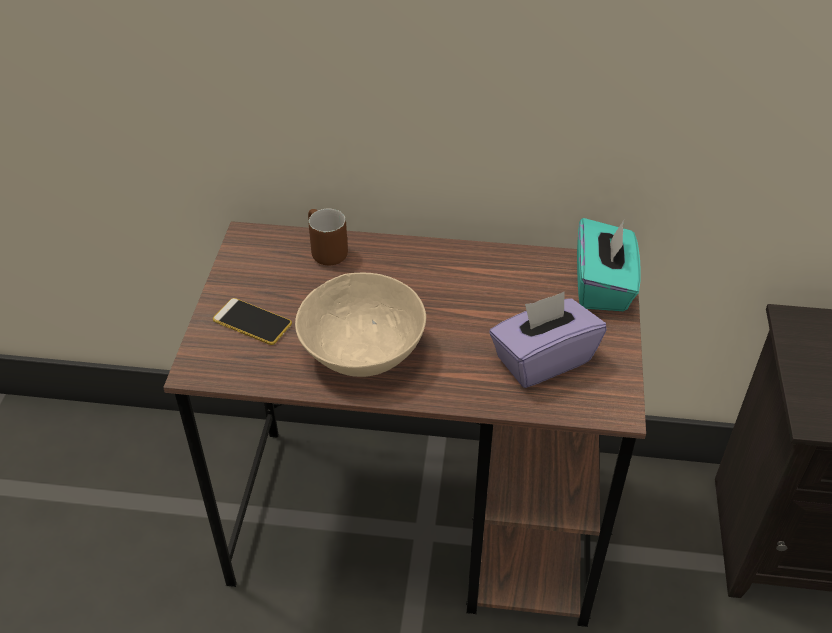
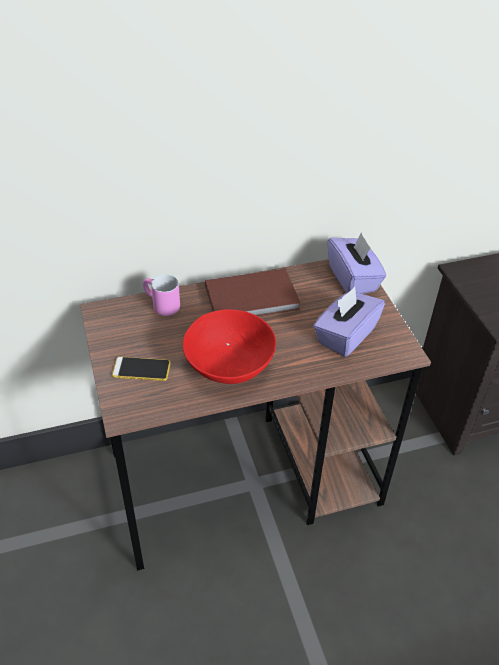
camera: 25 degrees left, 0 degrees up
beige bowl [295,272,426,377] -> red bowl [183,309,276,384]
brown mug [308,209,348,265] -> pink mug [143,274,180,316]
turquoise tissue box [577,218,641,311] -> purple tissue box [327,233,386,294]
none -> brown book [205,269,301,317]

